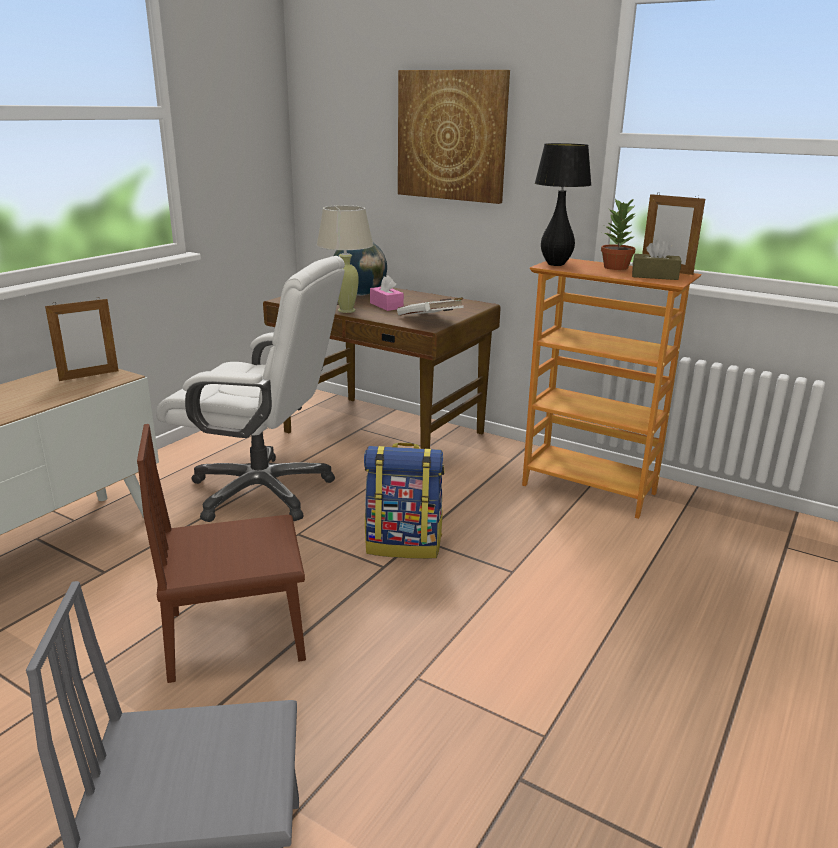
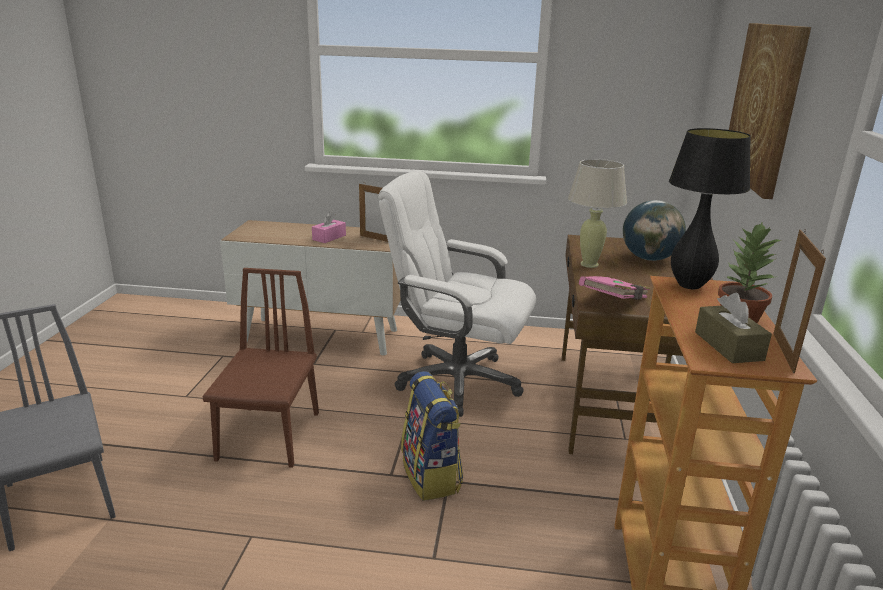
camera: 65 degrees right, 0 degrees up
brown chair [137,424,306,683] -> brown chair turned 45 degrees clockwise [202,268,319,468]
white office chair [156,256,345,522] -> white office chair turned 120 degrees clockwise [378,170,536,417]
pink tissue box [370,275,404,311] -> pink tissue box moved to [312,212,346,243]
white book [397,297,464,315] -> pink book [579,276,651,300]

